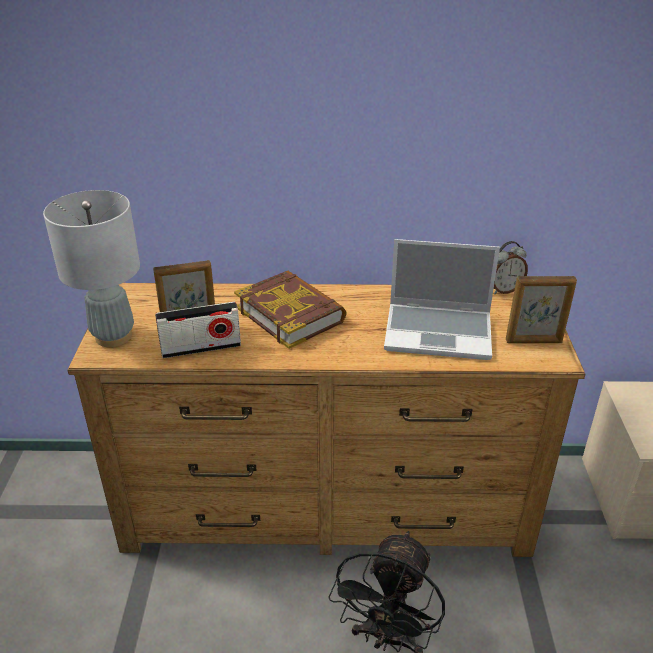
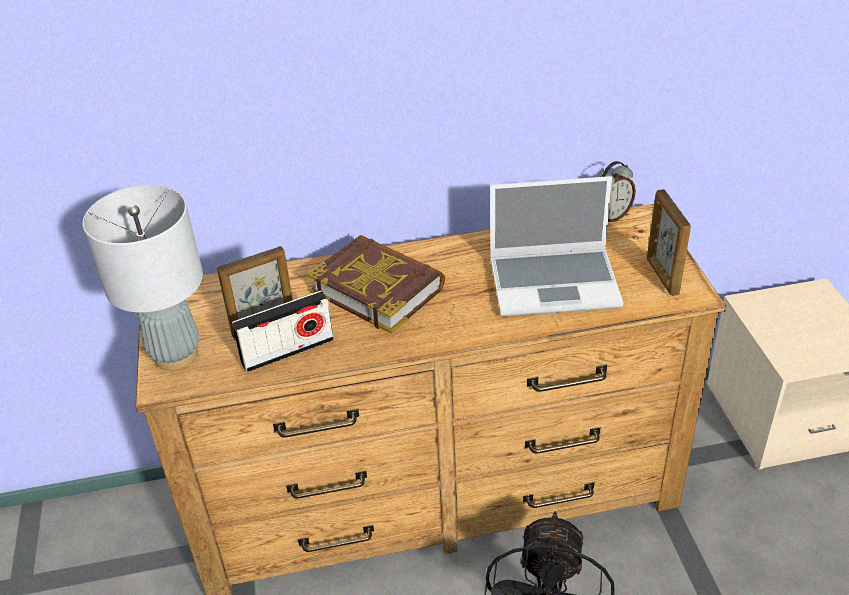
camera: 10 degrees left, 5 degrees up
picture frame [506,276,577,343] -> picture frame turned 90 degrees clockwise [647,189,691,296]

